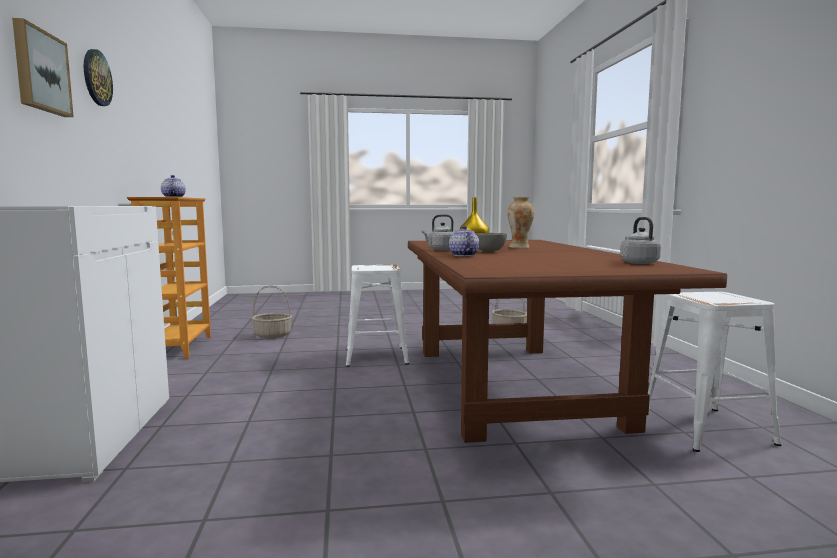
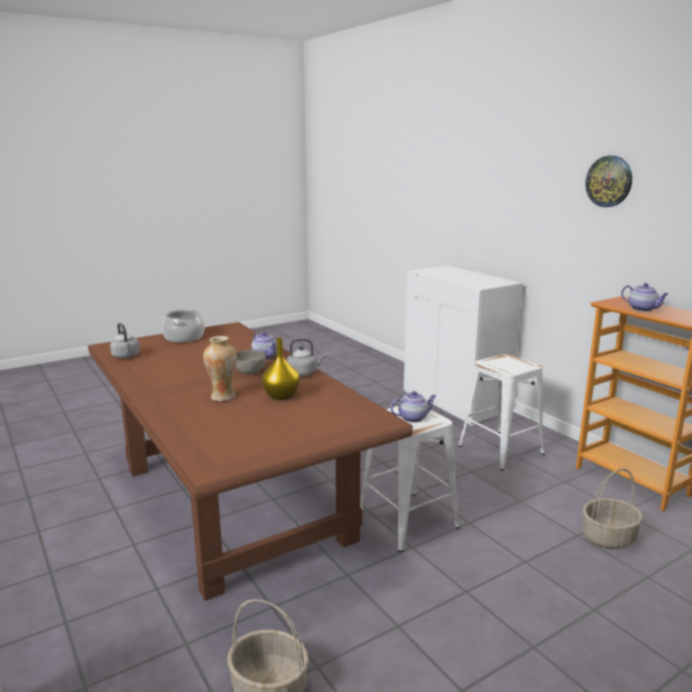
camera: 155 degrees right, 10 degrees up
picture [12,18,74,117] -> none
white stool [648,292,781,452] -> white stool moved to [458,354,545,471]
none -> cooking pot [162,309,205,342]
none -> teapot [390,391,436,422]

